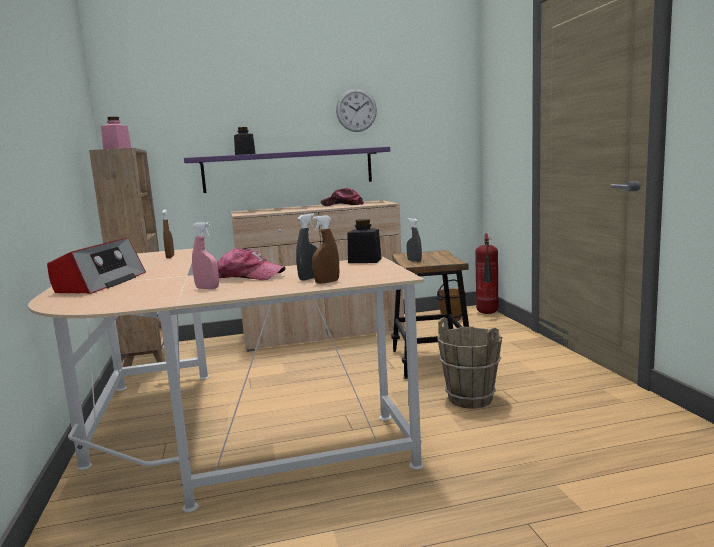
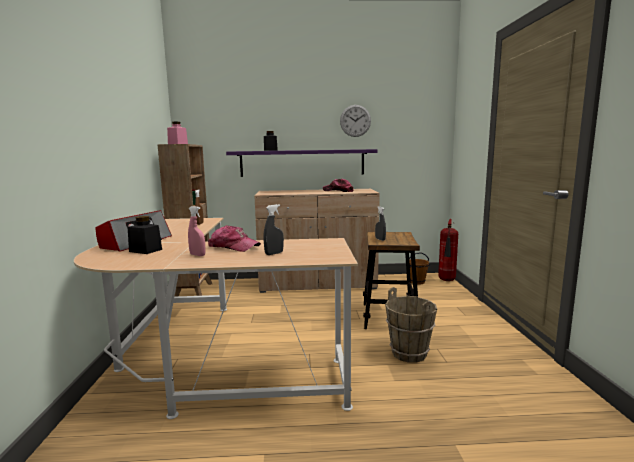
camera: 10 degrees right, 0 degrees up
brown spray bottle [312,215,339,284] -> none
black jar [348,219,382,263] -> black jar moved to [128,216,162,254]

